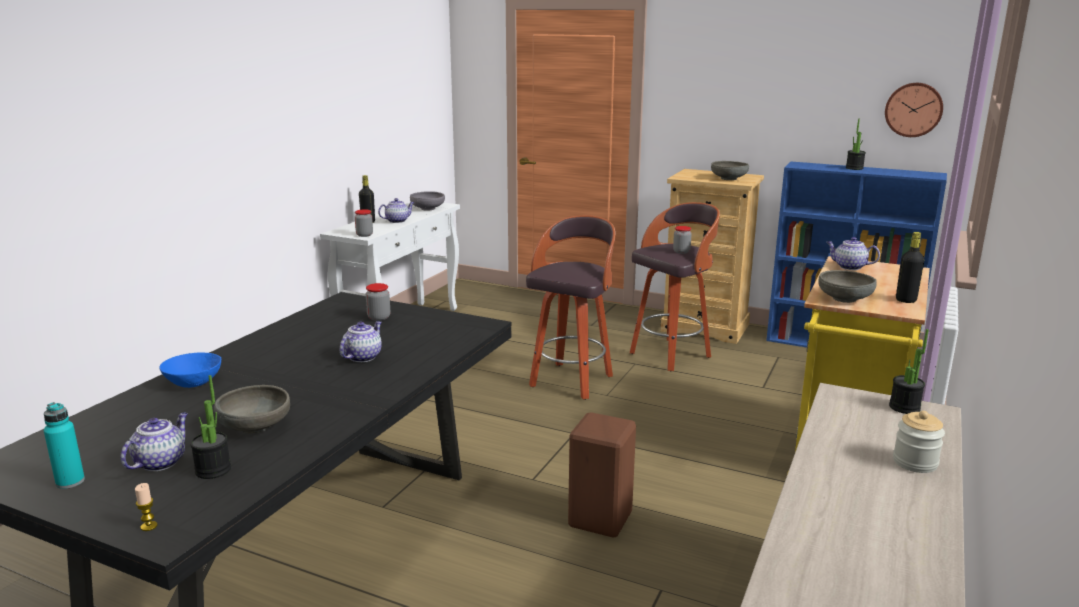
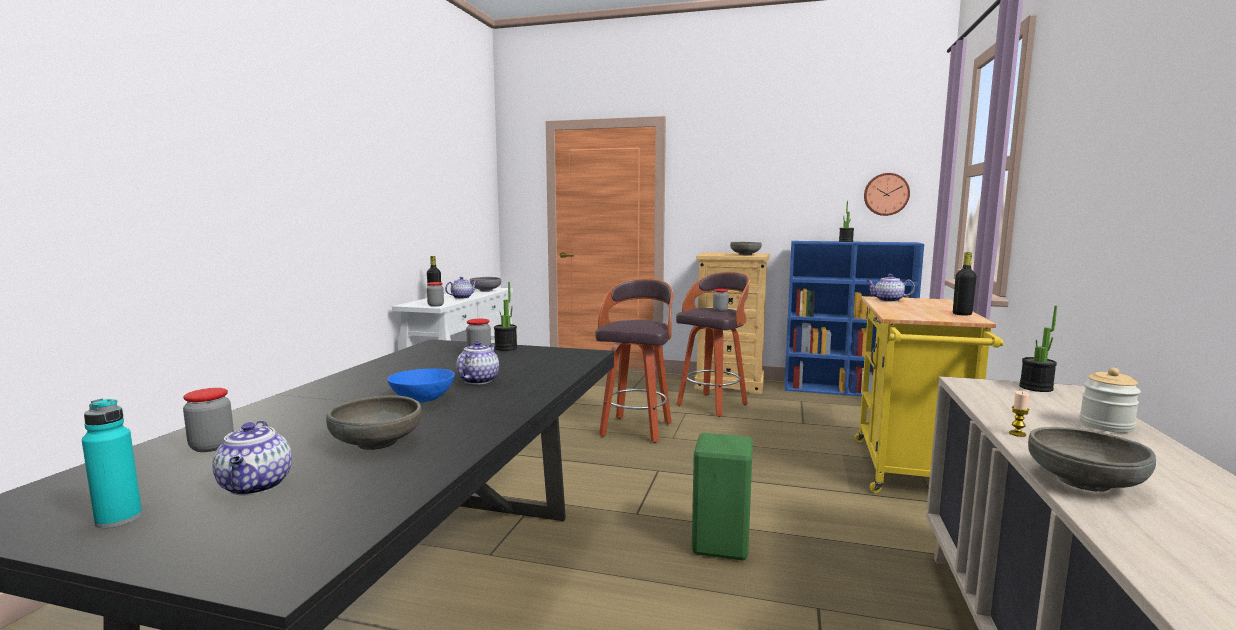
camera: 10 degrees left, 10 degrees down
teapot [121,412,188,471] -> teapot turned 150 degrees clockwise [212,421,292,495]
candle [135,483,158,531] -> candle moved to [1009,391,1030,437]
blue bowl [159,353,221,388] -> blue bowl moved to [387,369,455,402]
potted plant [190,375,231,479] -> potted plant moved to [494,282,517,351]
brown stool [568,412,636,538] -> green stool [692,433,753,560]
grey bowl [819,270,877,303] -> grey bowl moved to [1028,427,1156,491]
none -> jar [183,388,234,452]

